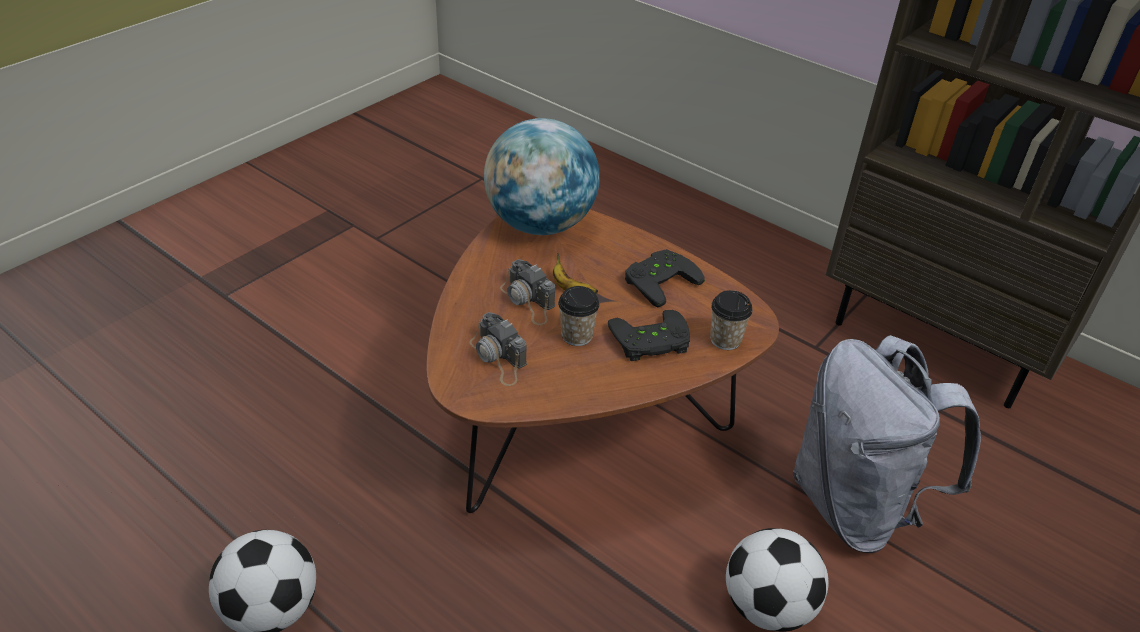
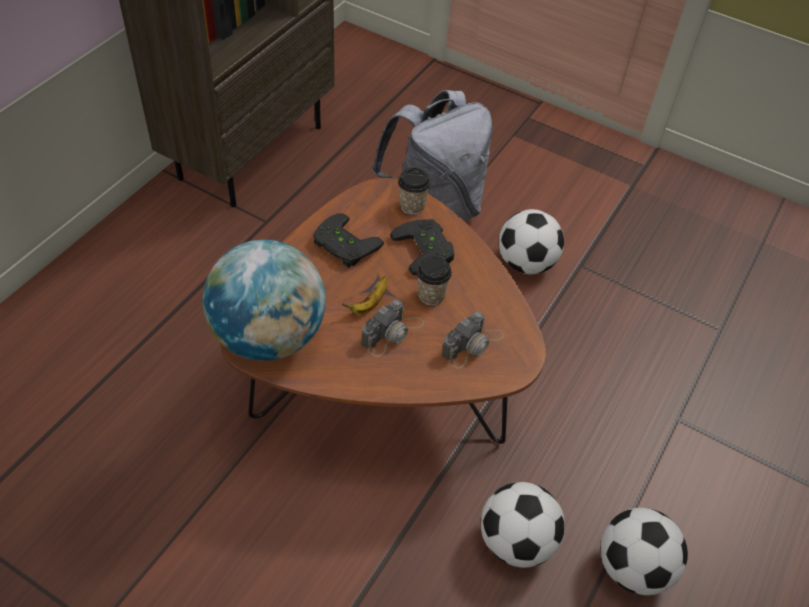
camera: 100 degrees left, 10 degrees up
none -> football [481,482,565,568]

